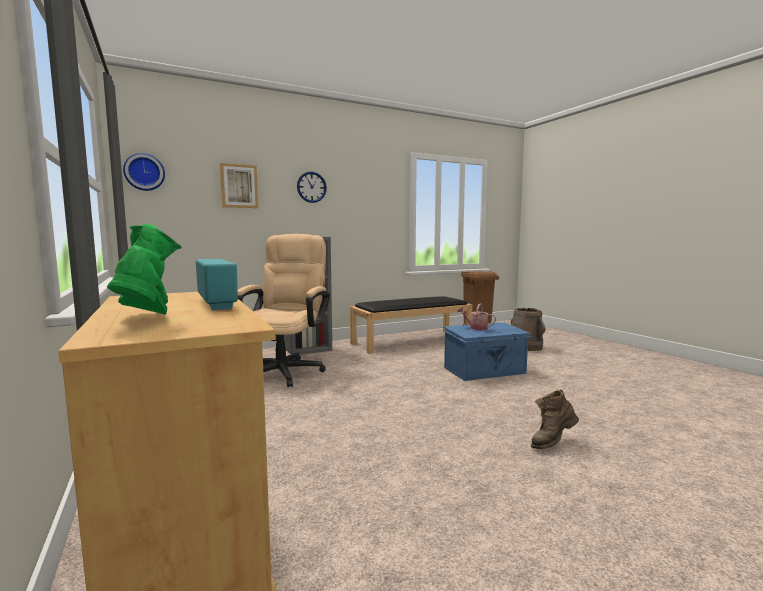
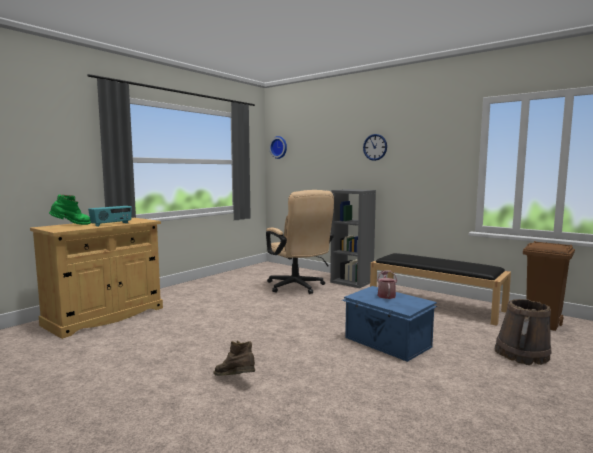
camera: 65 degrees right, 0 degrees up
picture [220,163,258,208] -> none
beige office chair [238,234,330,387] -> beige office chair turned 75 degrees clockwise [266,190,334,294]

